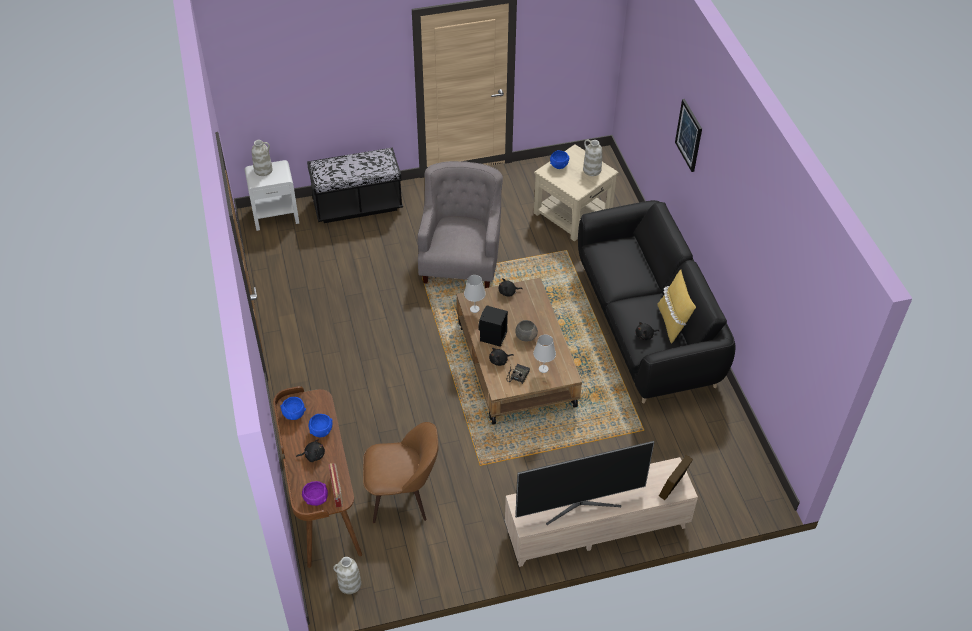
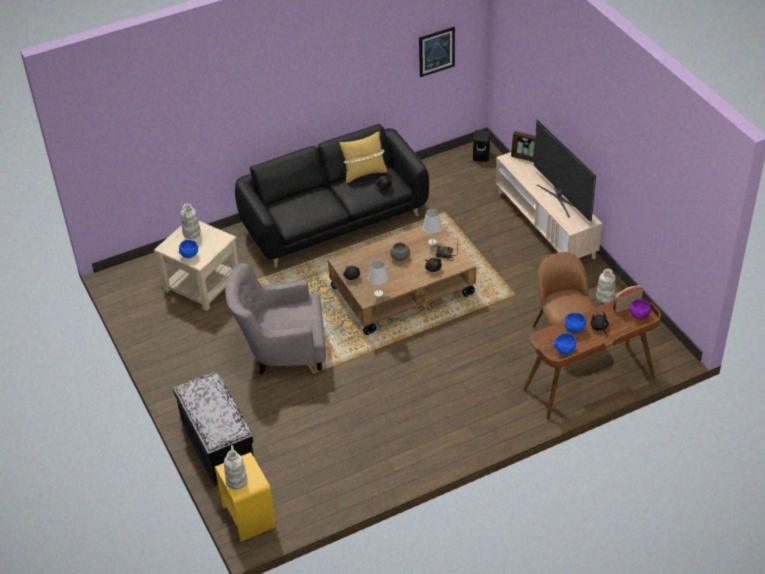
camera: 100 degrees left, 5 degrees down
white nightstand [245,160,299,231] -> yellow nightstand [215,452,276,542]
white vase [333,557,361,594] -> white vase moved to [596,269,616,303]
black speaker [478,306,508,347] -> black speaker moved to [473,130,490,162]
picture [675,99,702,172] -> picture moved to [419,26,455,77]

